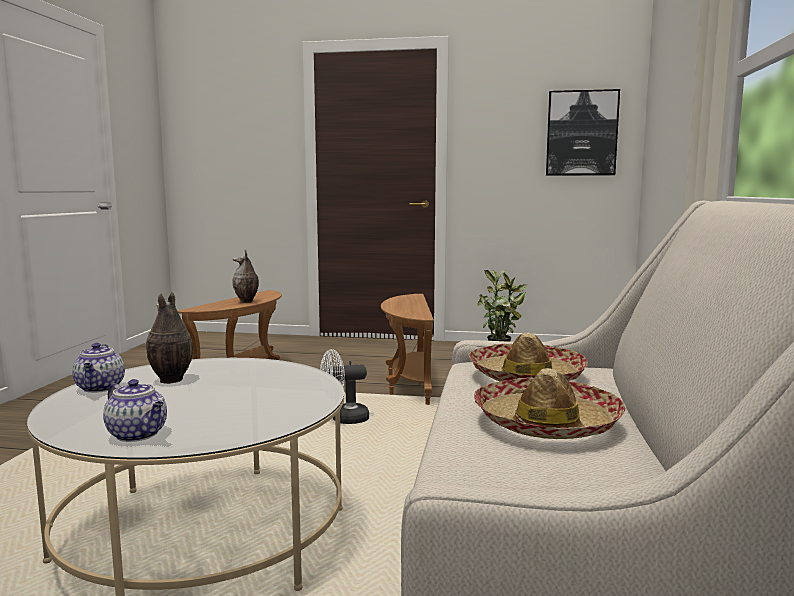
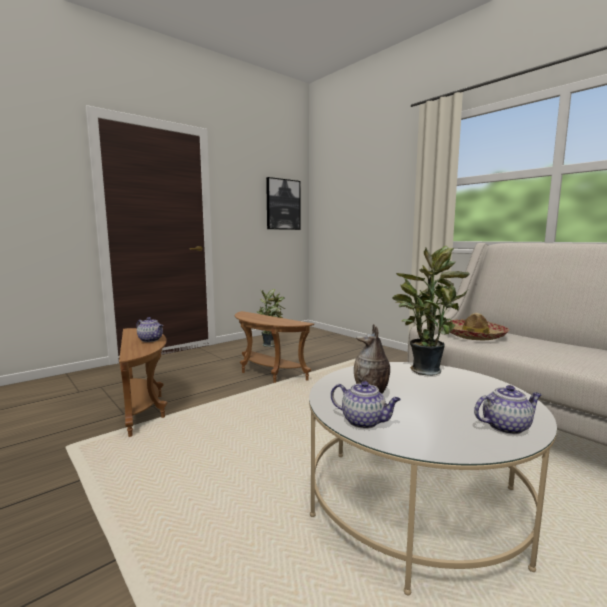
camera: 50 degrees left, 0 degrees up
vase [232,250,259,303] -> teapot [136,317,163,342]
white fan [320,349,369,424] -> none
hat [474,368,625,439] -> none
none -> potted plant [392,246,470,376]

